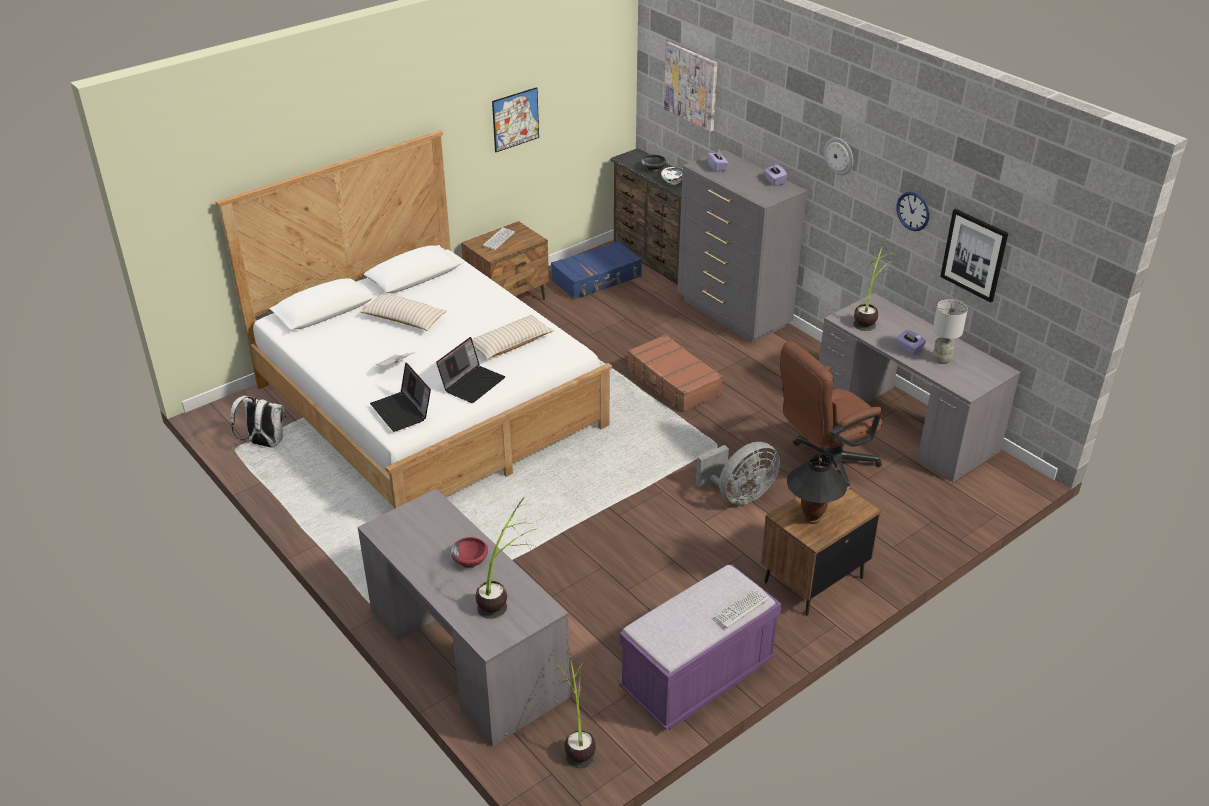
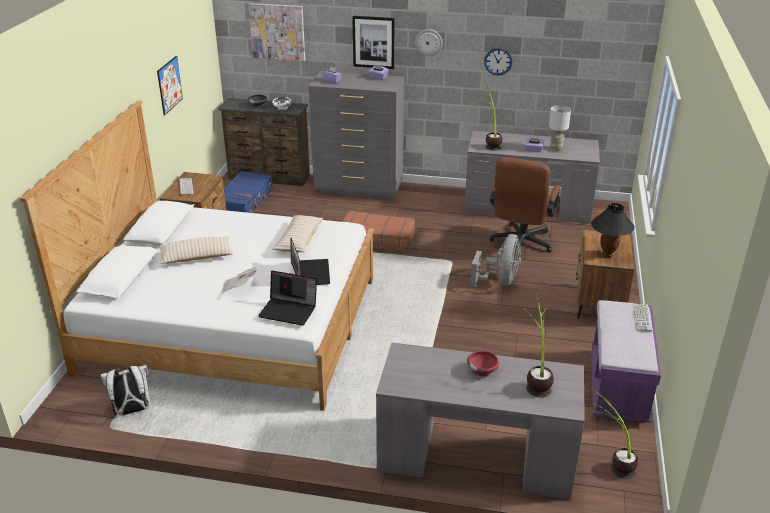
camera: 40 degrees left, 5 degrees down
picture [940,209,1008,302] -> picture moved to [352,16,394,69]

